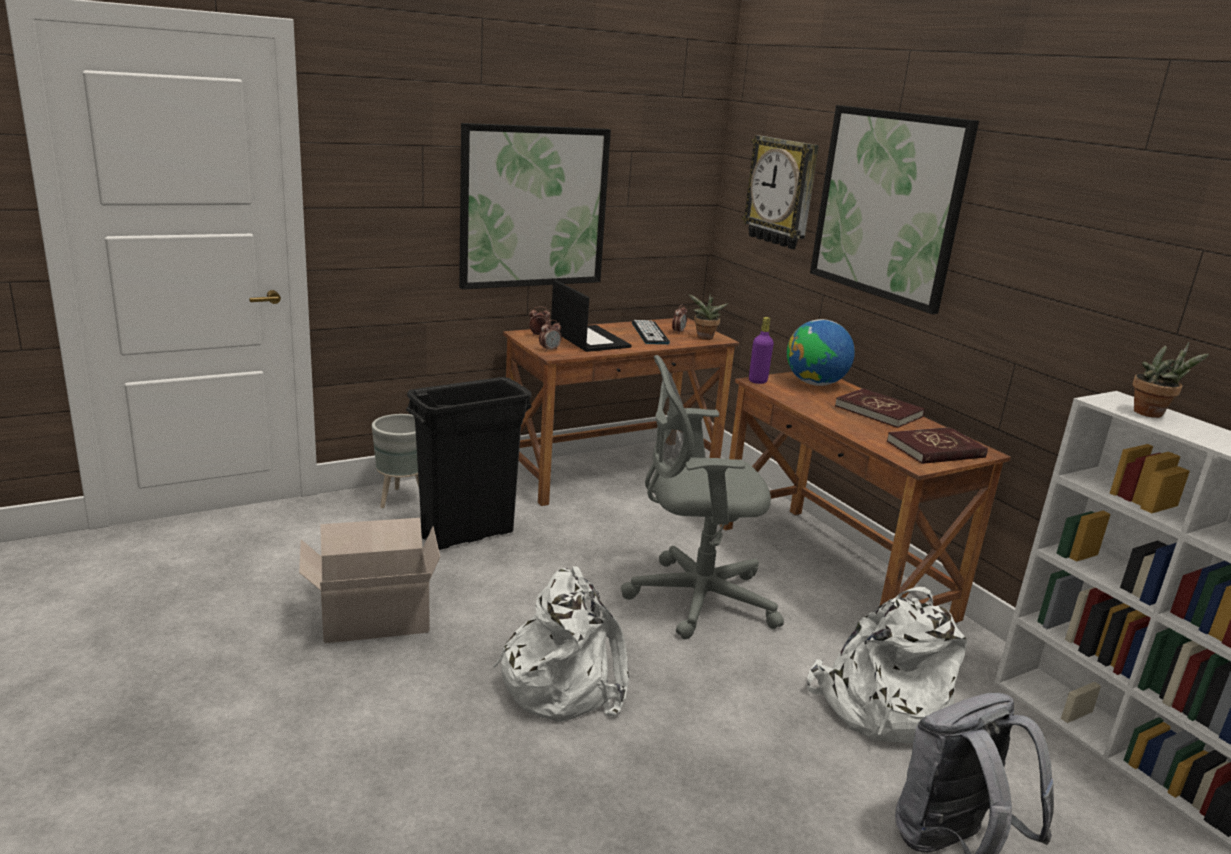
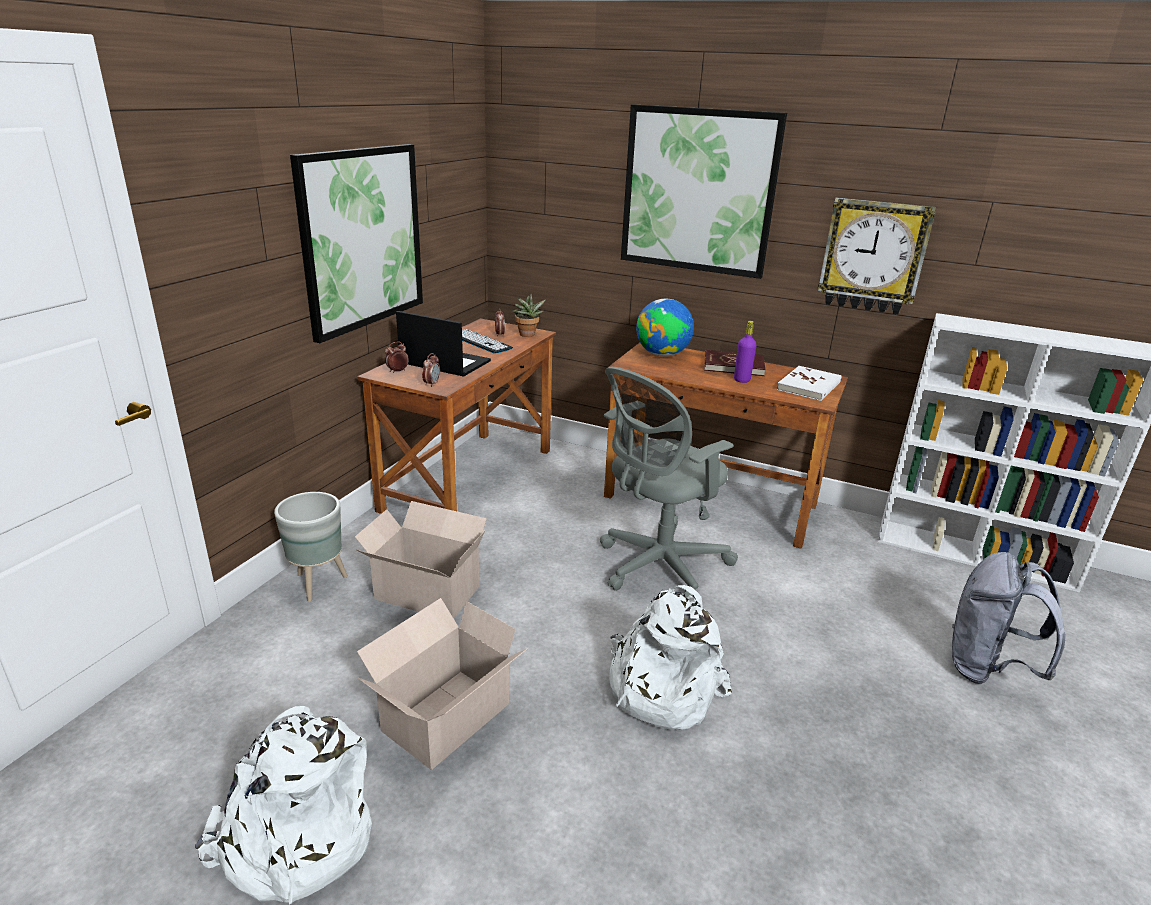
camera: 35 degrees left, 5 degrees up
black trash can [406,377,532,550] -> cardboard box [355,501,487,619]
wall clock [742,135,819,249] -> wall clock moved to [818,198,936,315]
purple bottle [749,317,774,384] -> purple bottle moved to [734,321,756,383]
white backpack [807,587,967,743] -> white backpack moved to [195,706,372,905]
red book [887,427,988,464] -> white book [777,366,842,401]
potted plant [1133,342,1209,418] -> none

